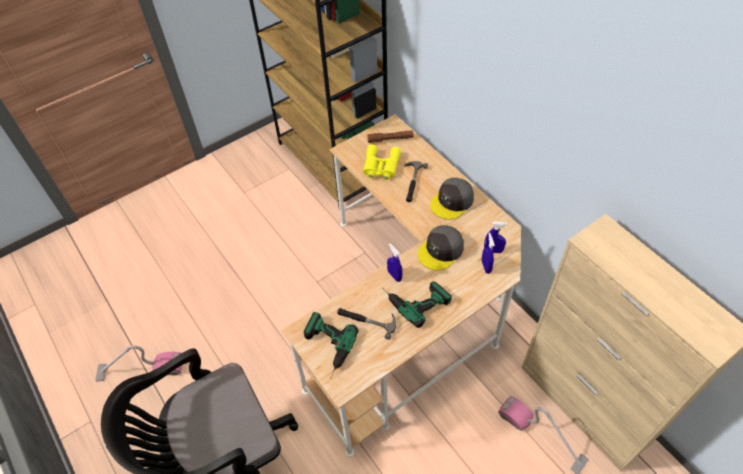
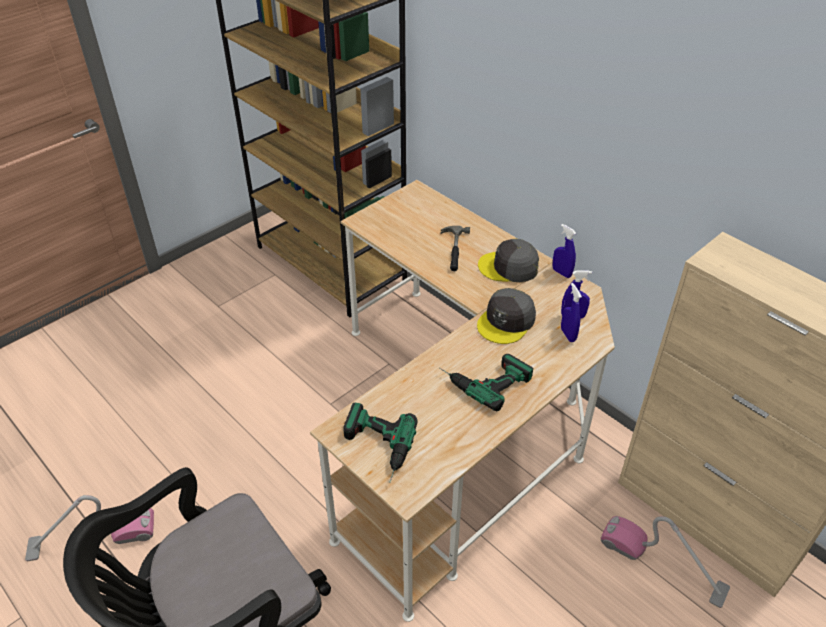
camera: 10 degrees left, 10 degrees down
hammer [337,308,396,340] -> none
yellow binoculars [363,144,401,180] -> none
brown flashlight [367,130,414,143] -> none
blue spray bottle [387,243,403,282] -> blue spray bottle moved to [552,224,576,278]
grey cap [430,178,474,219] -> grey cap turned 60 degrees clockwise [478,239,539,282]

